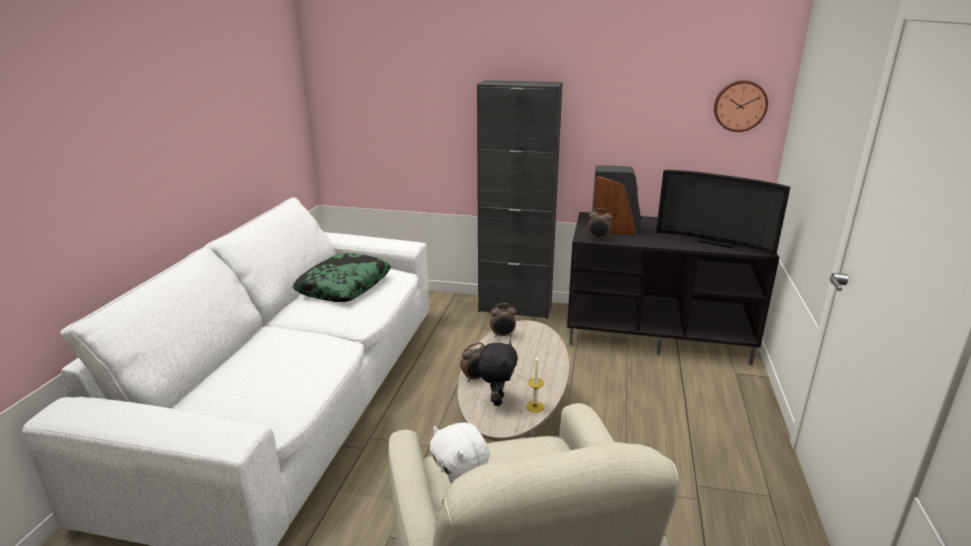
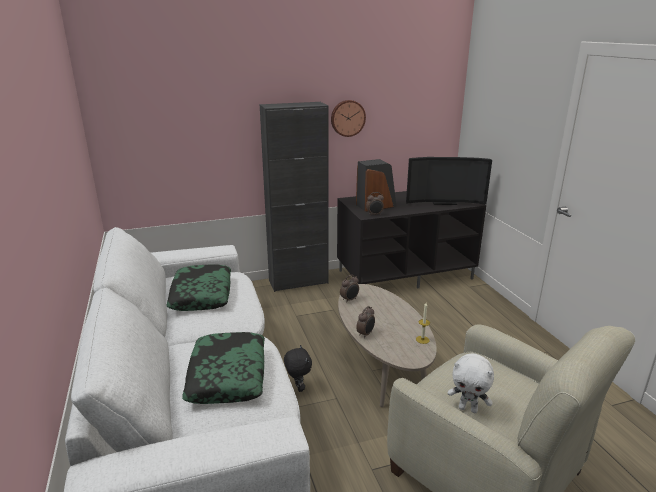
camera: 30 degrees left, 0 degrees up
black plush toy [478,341,518,406] -> black plush toy moved to [284,345,312,392]
wall clock [714,80,768,132] -> wall clock moved to [331,100,366,137]
none -> pillow [182,332,265,404]

